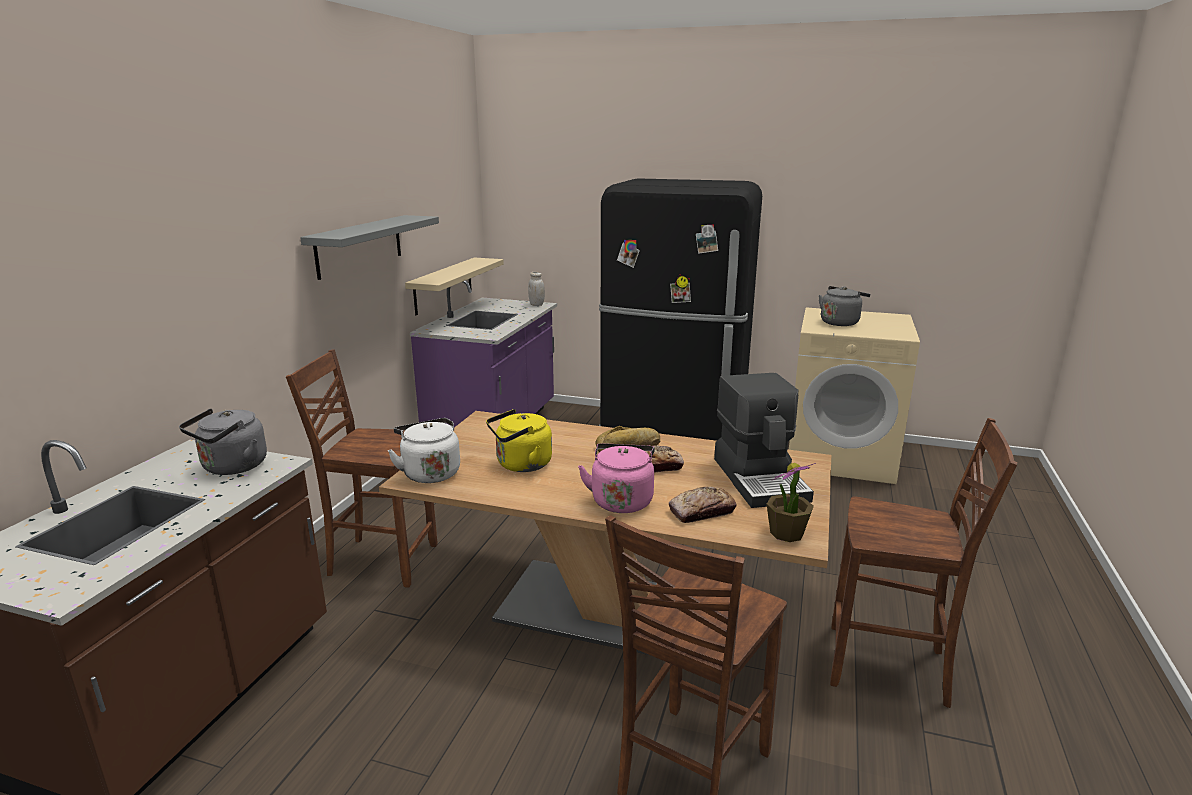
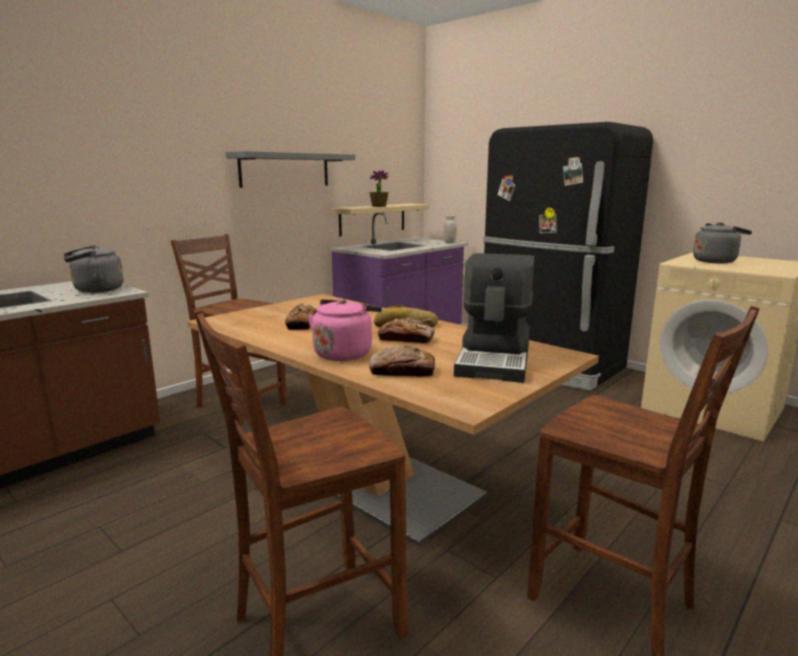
camera: 25 degrees right, 5 degrees down
white kettle [387,418,460,483] -> none
yellow kettle [486,409,552,472] -> bread [285,303,318,330]
potted plant [767,463,816,542] -> potted plant moved to [369,170,389,207]

